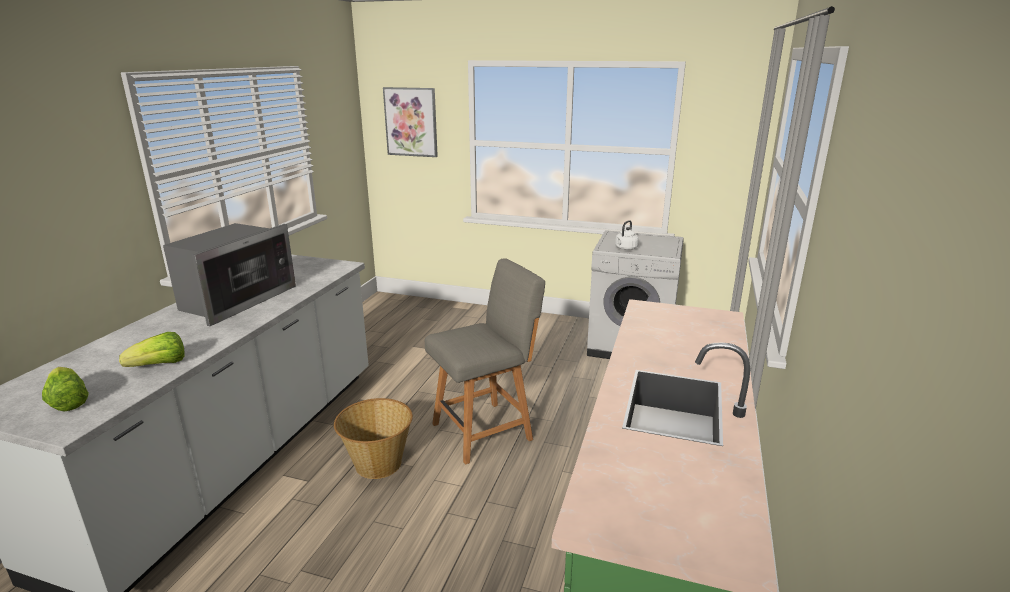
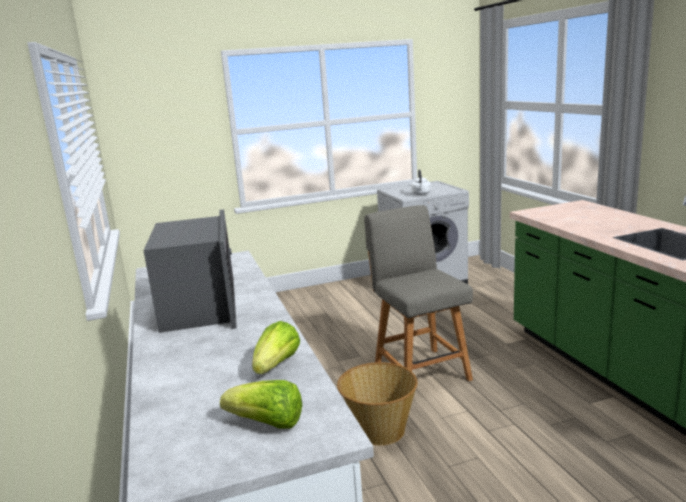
camera: 35 degrees left, 5 degrees down
picture [383,87,438,157] -> none
grey chair [425,258,545,464] -> grey chair turned 45 degrees counterclockwise [364,205,473,381]

